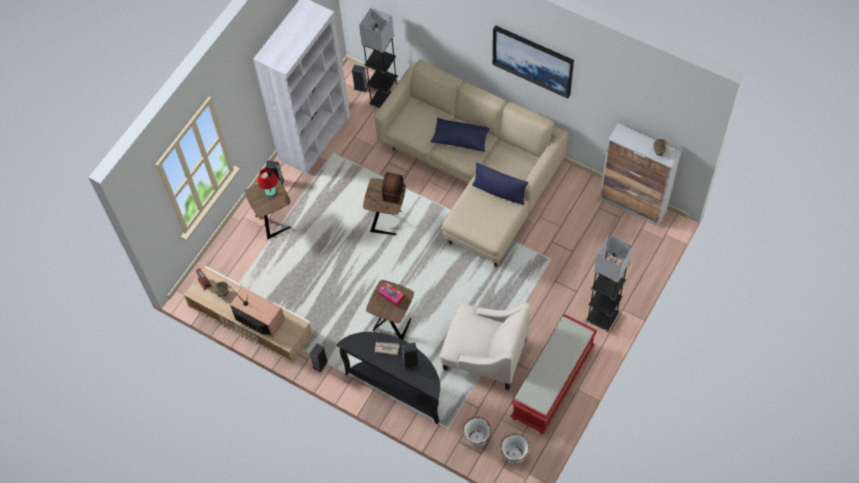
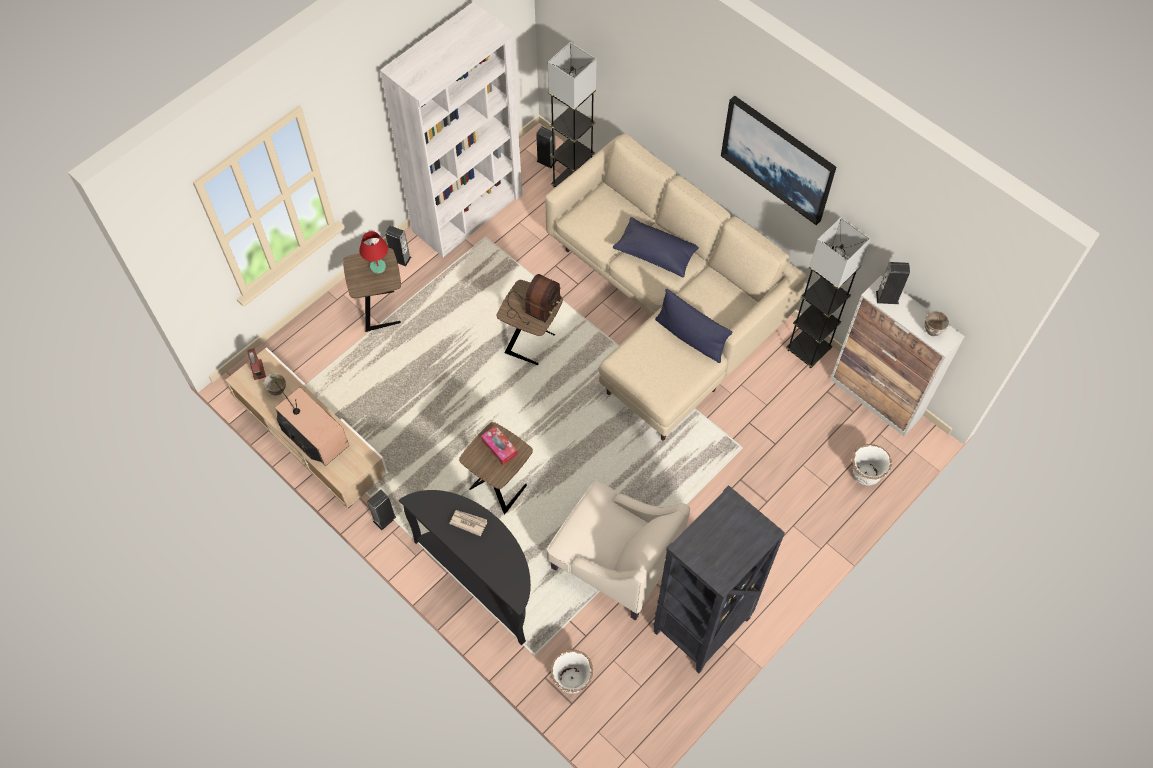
camera: 10 degrees right, 0 degrees up
speaker [402,342,420,369] -> speaker moved to [876,262,910,304]
white planter [500,434,530,464] -> white planter moved to [852,444,892,486]
red bench [511,314,598,434] -> black bookcase [653,485,785,673]
grey floor lamp [586,234,633,332] -> grey floor lamp moved to [786,217,871,368]

